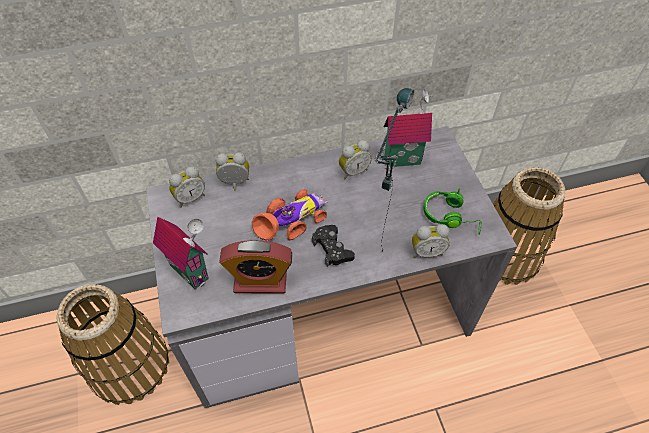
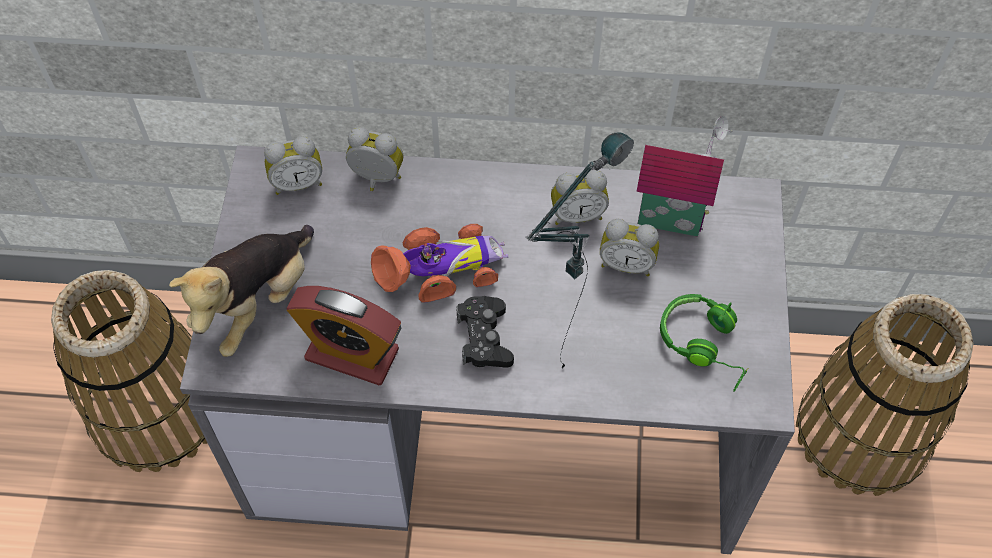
camera: 20 degrees right, 5 degrees up
toy house [153,217,209,289] -> plush toy [169,225,314,357]
alarm clock [412,224,450,258] -> alarm clock moved to [600,219,659,277]

